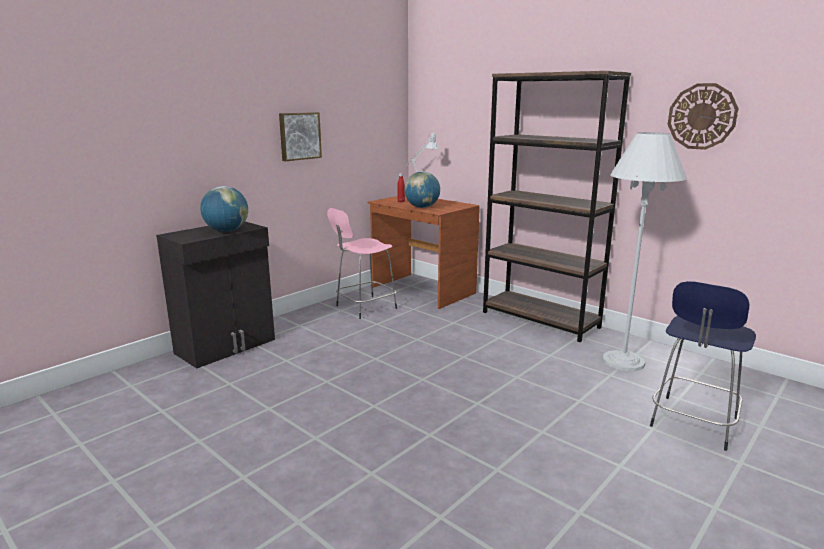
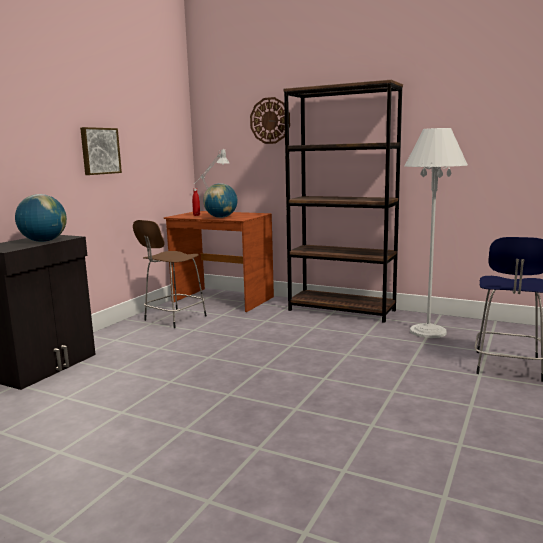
camera: 15 degrees left, 5 degrees down
pink stool [327,208,397,319] -> brown stool [133,220,207,328]
wall clock [668,83,739,150] -> wall clock moved to [250,97,290,144]

